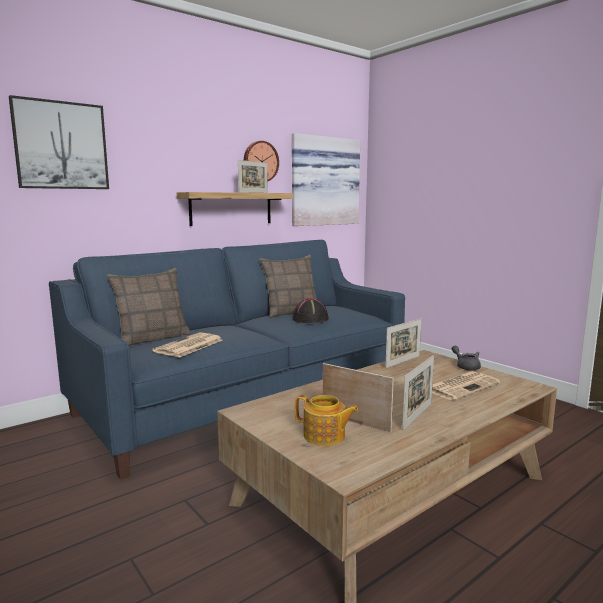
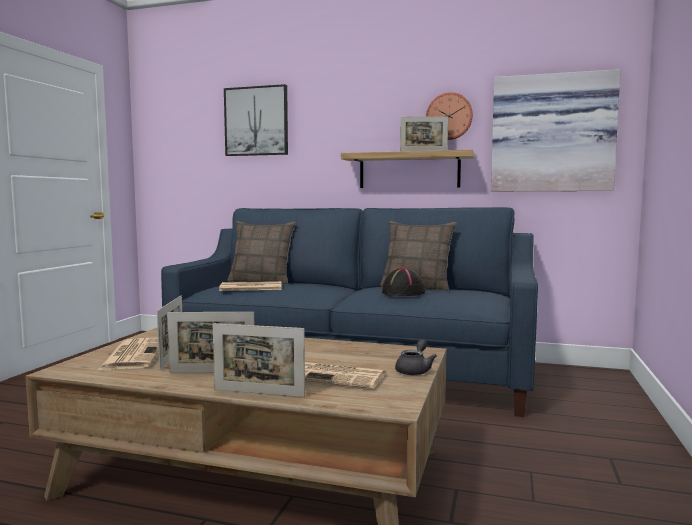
camera: 55 degrees right, 5 degrees down
teapot [295,395,358,446] -> newspaper [98,338,158,370]
picture frame [385,318,421,368] -> picture frame moved to [213,323,305,397]

